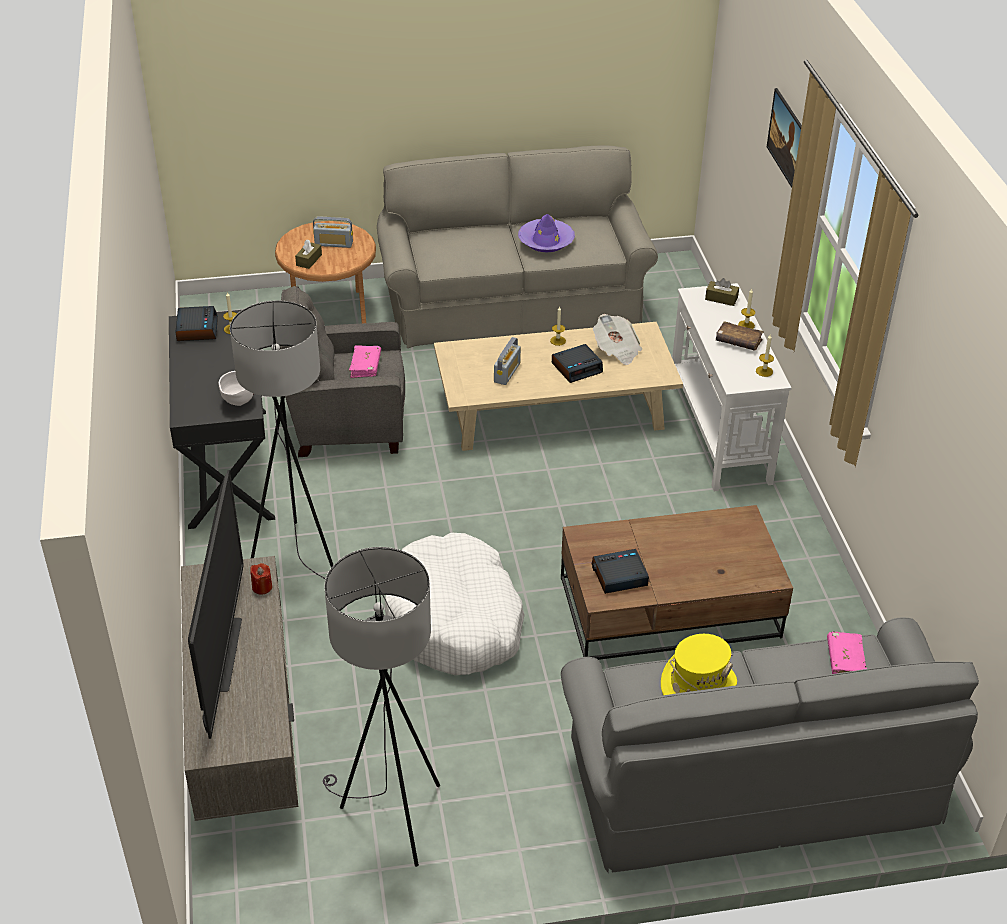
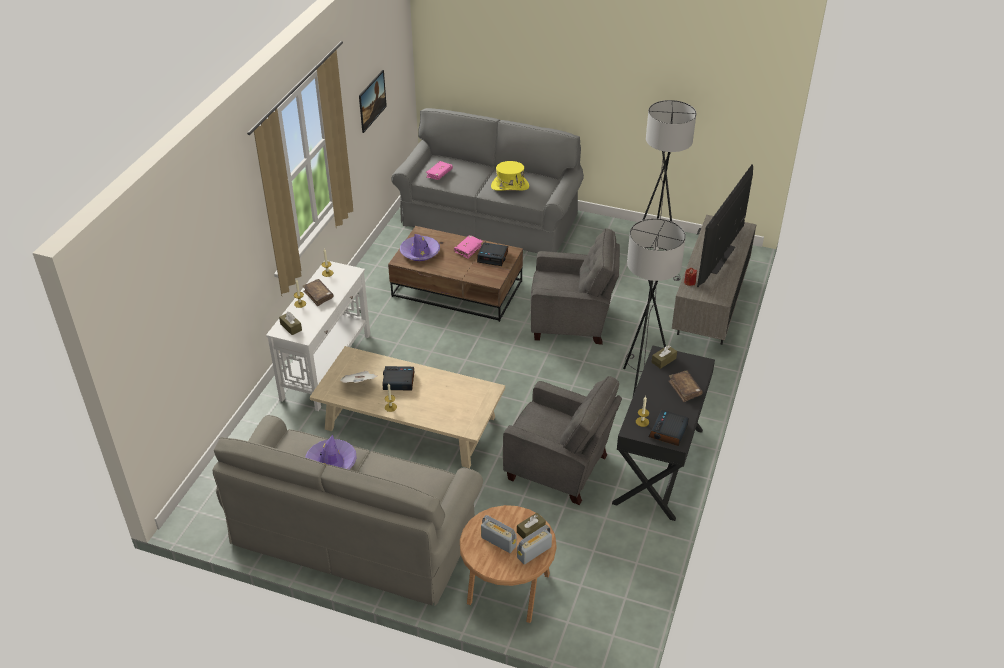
camera: 150 degrees left, 0 degrees up
white bowl [219,371,254,406] -> brown tissue box [652,345,677,369]
pink book [349,345,381,378] -> pink book moved to [454,235,483,259]
white dog bed [385,533,525,675] -> grey armchair [531,228,620,345]
radio [494,337,521,385] -> radio moved to [517,525,552,565]
picture [767,88,802,188] -> picture moved to [359,70,387,133]
none -> purple hat [400,234,440,261]
none -> brown book [668,370,703,402]

